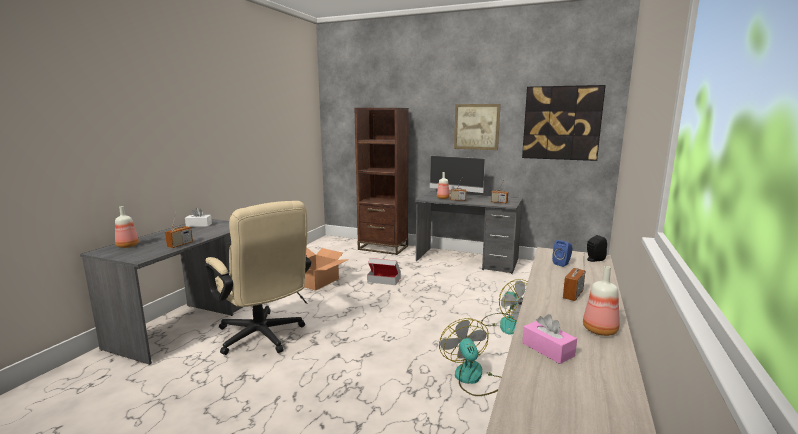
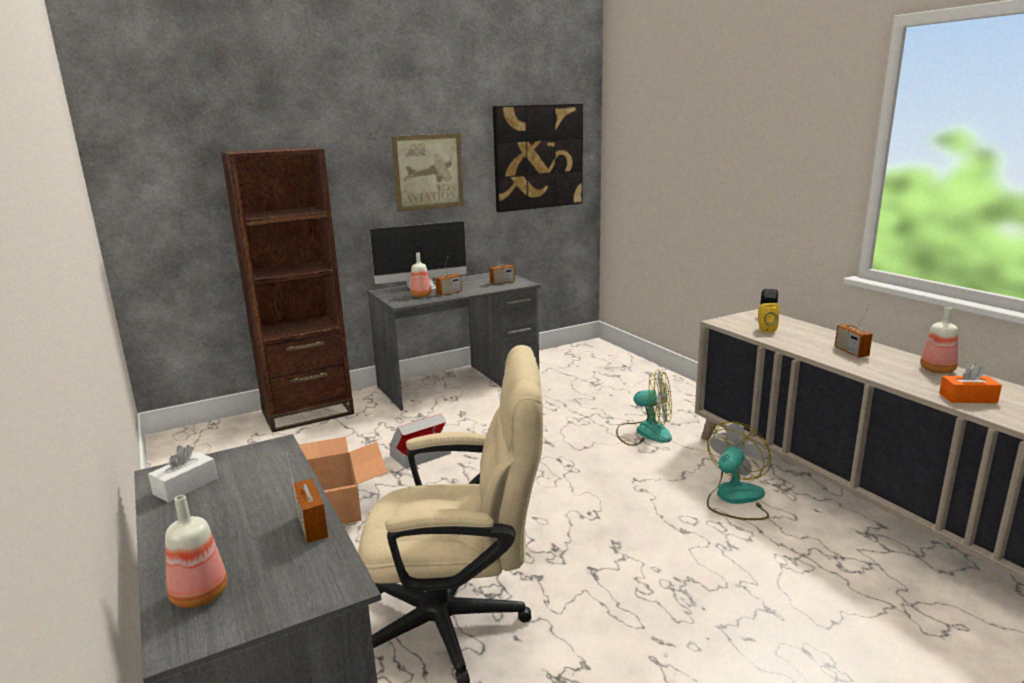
camera: 50 degrees left, 5 degrees up
fan [439,318,501,396] -> fan turned 105 degrees clockwise [707,422,771,520]
pink tissue box [522,314,577,364] -> orange tissue box [939,363,1002,403]
blue speaker [552,240,572,267] -> yellow speaker [758,303,779,332]

